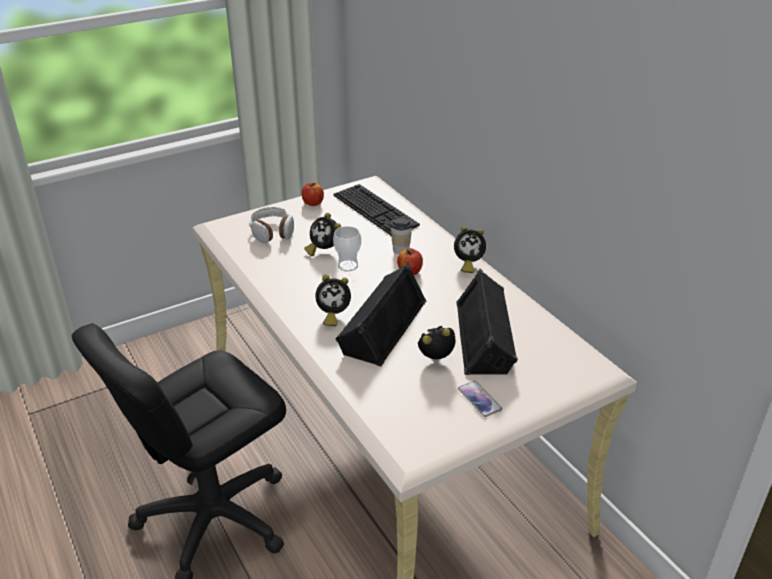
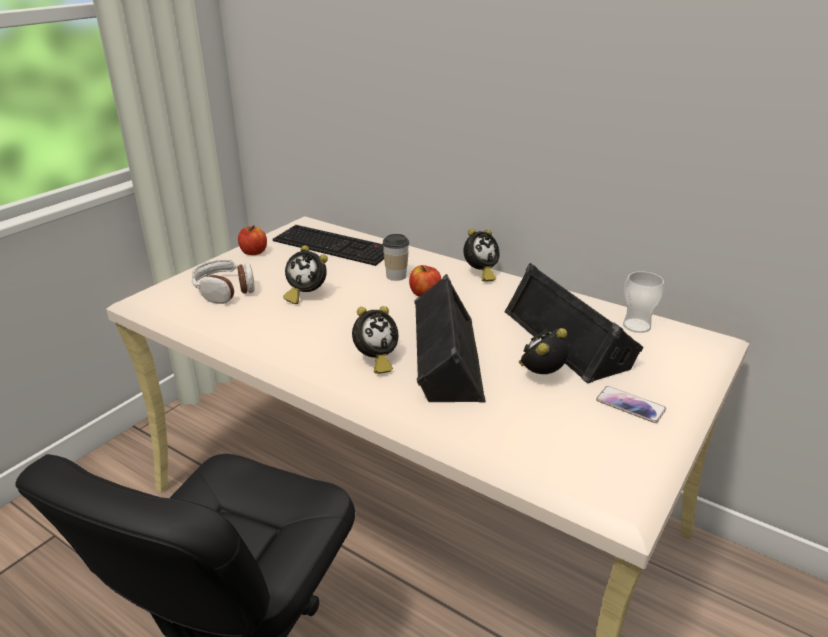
camera: 25 degrees left, 5 degrees down
cup [333,226,361,271] -> cup moved to [623,271,664,333]

